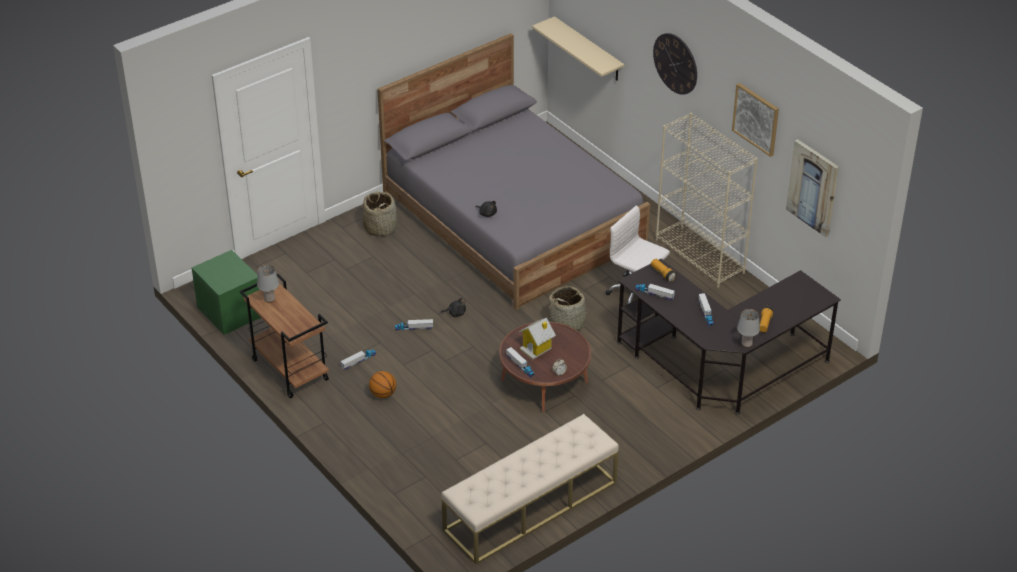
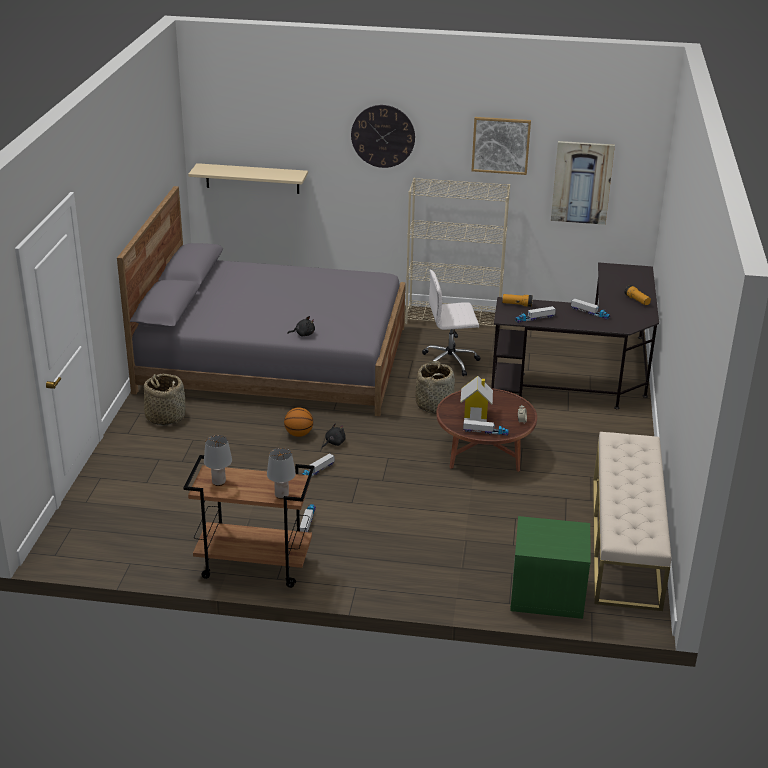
camera: 45 degrees left, 10 degrees down
green nightstand [192,250,261,335] -> green nightstand moved to [510,516,591,619]
basketball [369,371,396,398] -> basketball moved to [284,408,313,437]
grey table lamp [737,309,760,348] -> grey table lamp moved to [267,448,296,499]

